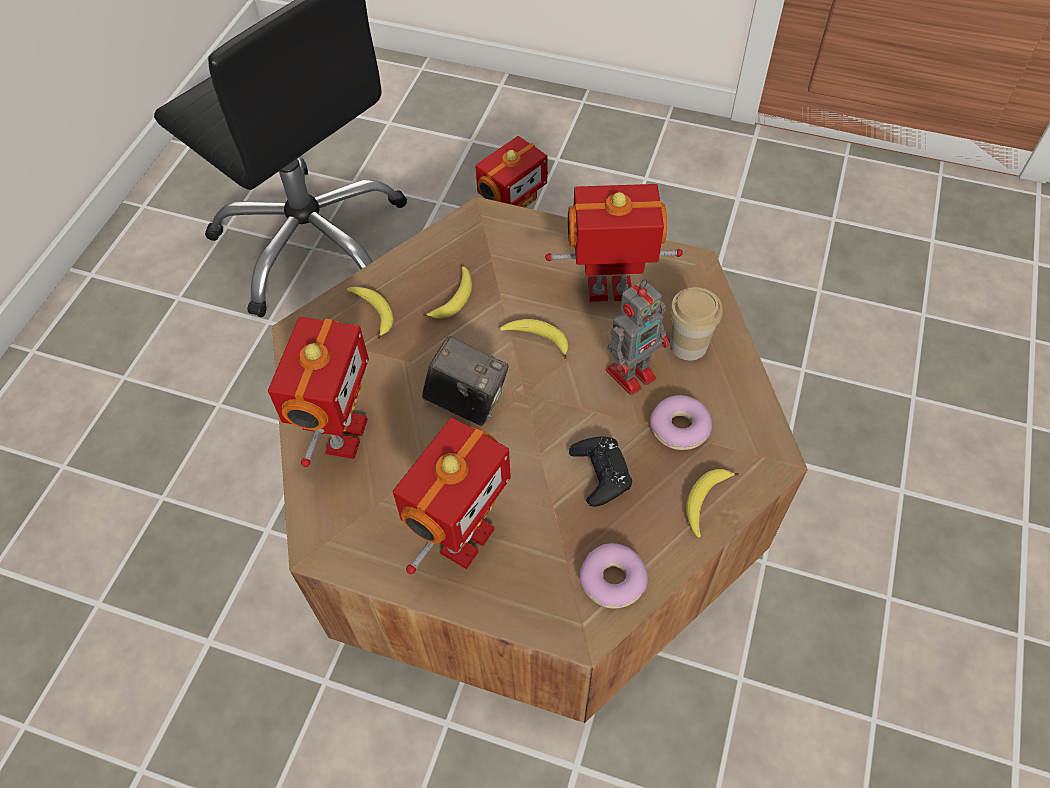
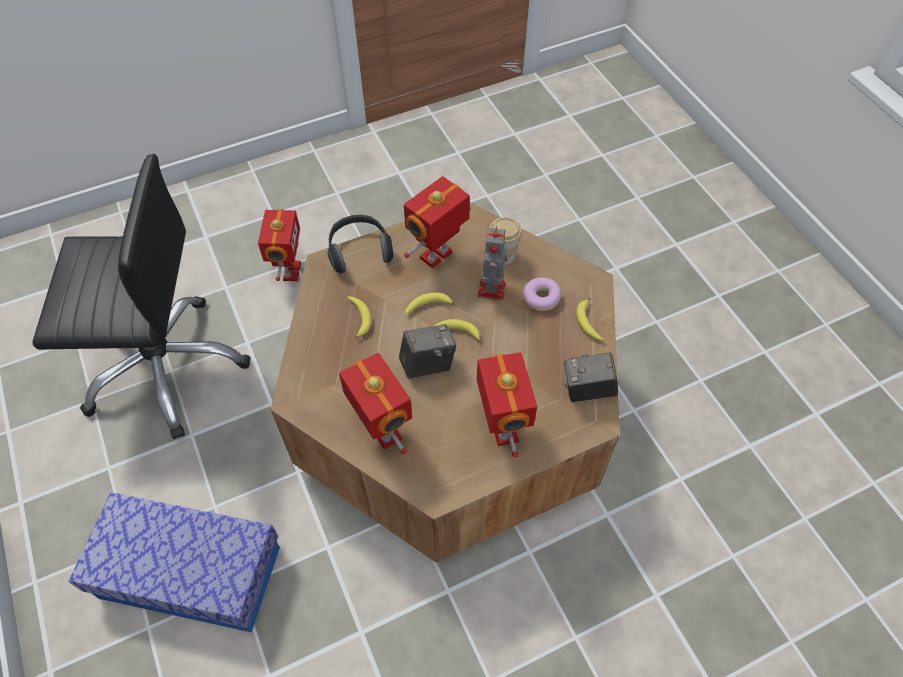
camera: 45 degrees left, 0 degrees up
banana [347,287,394,339] -> banana moved to [433,319,480,343]
black game controller [569,436,632,507] -> none
donut [580,543,648,609] -> camera [564,352,618,402]
none -> storage box [68,492,280,633]
none -> headphones [327,215,394,274]

